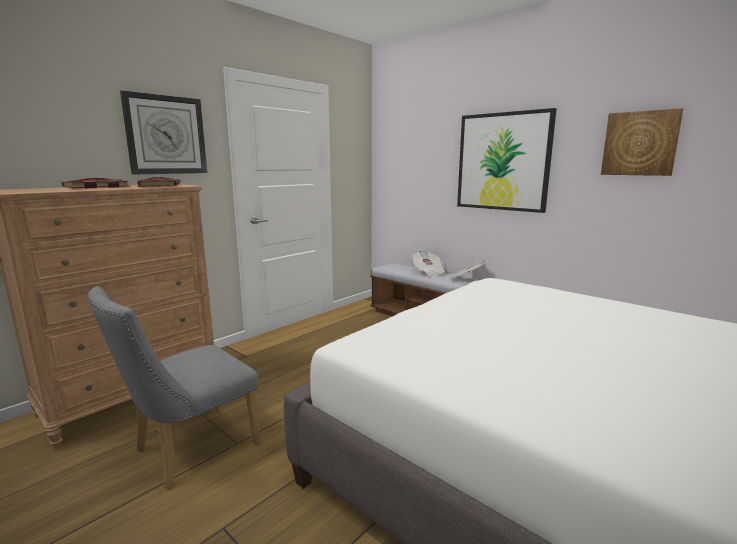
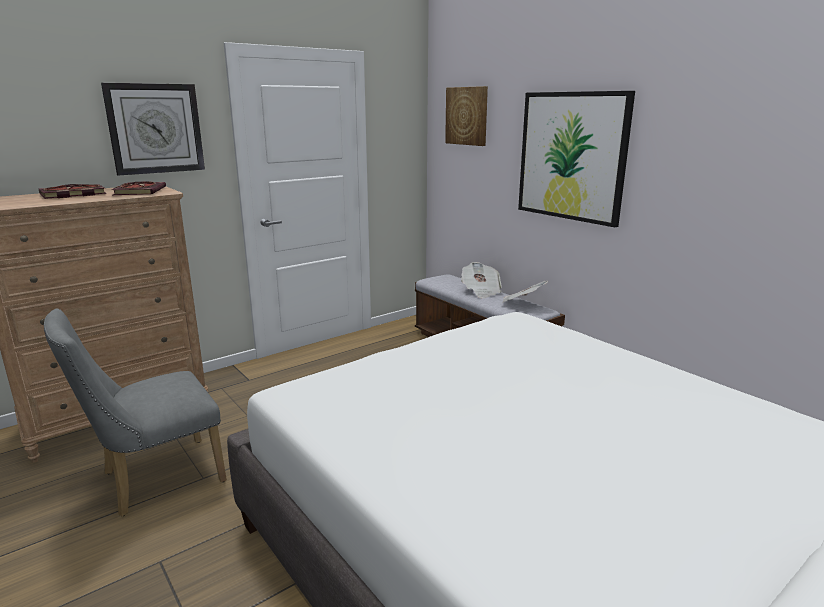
camera: 10 degrees right, 5 degrees up
picture [601,108,683,176] -> picture moved to [445,86,488,146]

